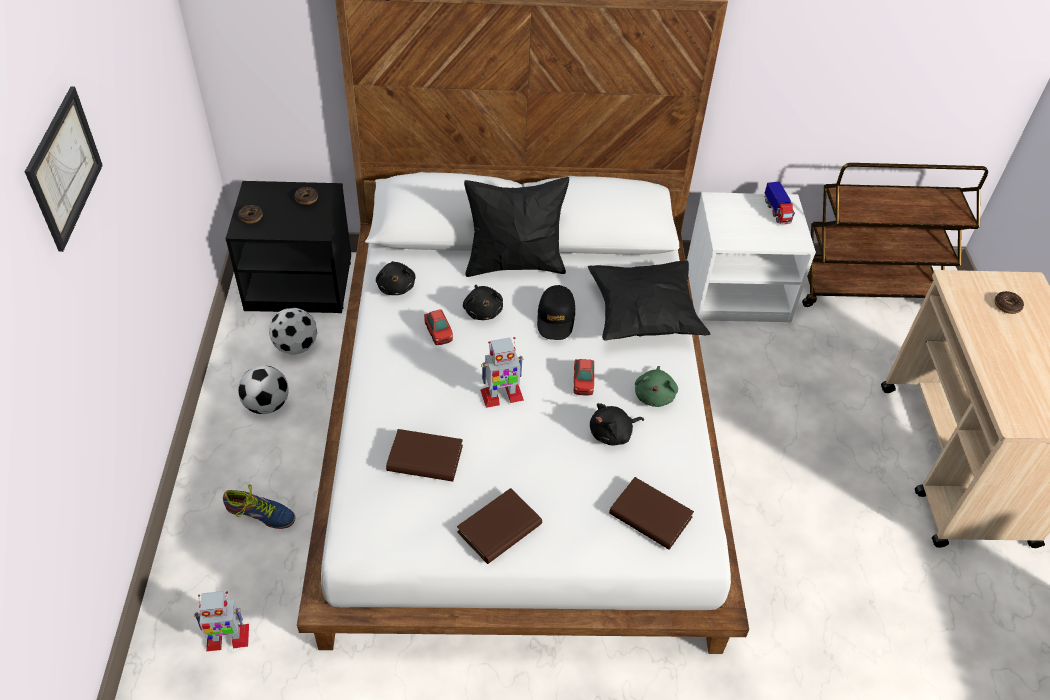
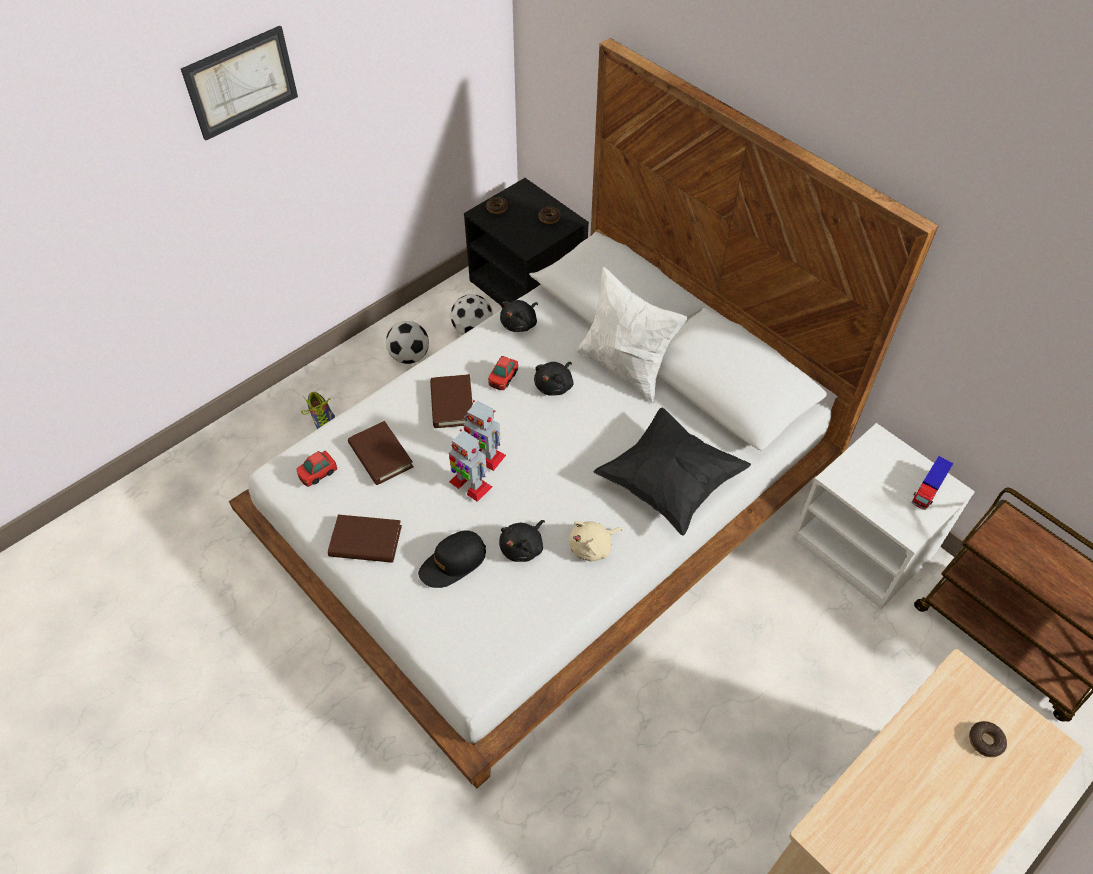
camera: 50 degrees right, 5 degrees up
toy robot [194,591,249,651] -> toy robot moved to [449,429,492,502]
black pillow [464,177,569,277] -> white pillow [577,267,688,403]
black cap [537,285,575,340] -> black cap moved to [418,530,486,588]
toy car [574,359,594,396] -> toy car moved to [296,451,337,487]
black plush toy [590,403,644,445] -> black plush toy turned 75 degrees counterclockwise [499,520,545,562]
brown book [609,477,694,550] -> brown book moved to [430,374,473,428]
green plush toy [635,366,678,407] -> beige plush toy [569,521,623,561]

